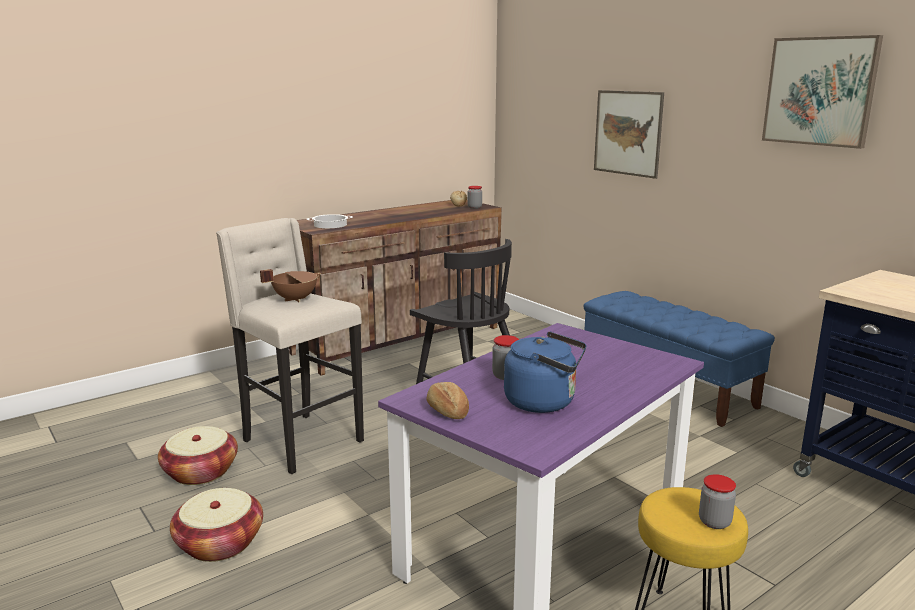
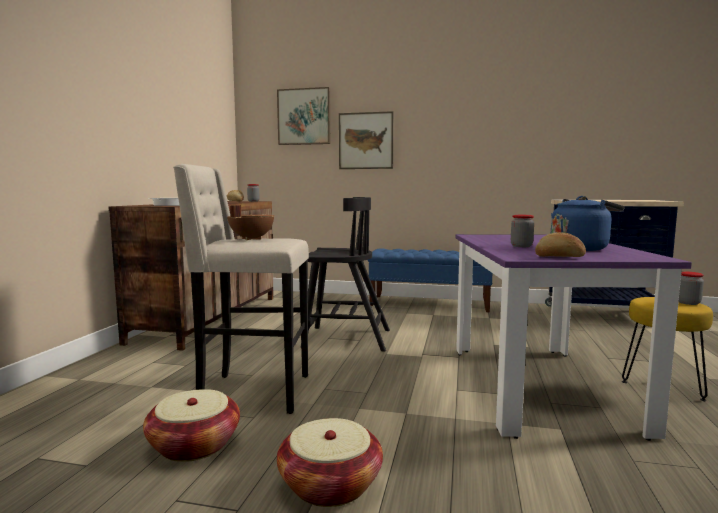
camera: 40 degrees left, 10 degrees down
picture [762,35,883,149] -> picture moved to [277,87,331,145]

